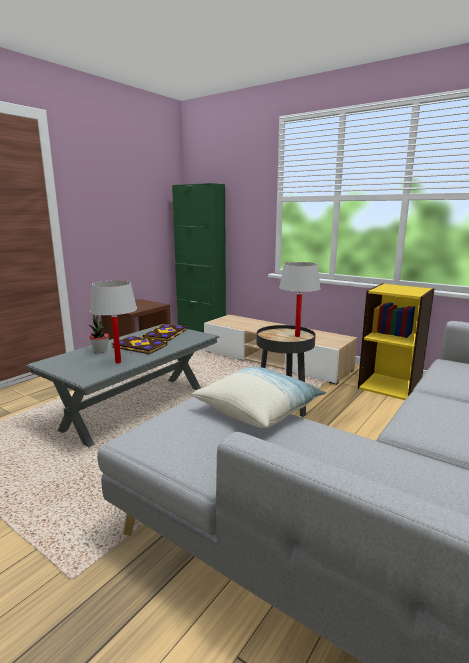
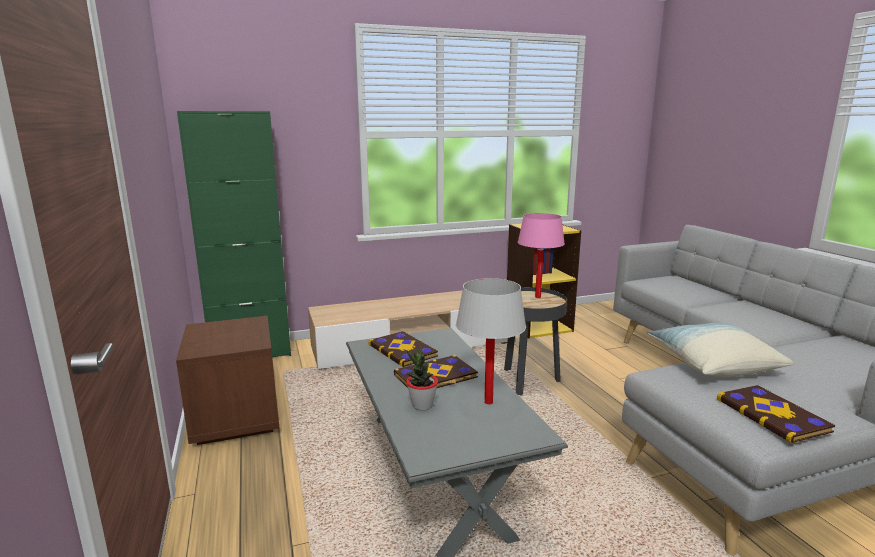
camera: 55 degrees left, 0 degrees up
white table lamp [279,262,321,337] -> pink table lamp [518,213,565,298]
none -> book [717,385,835,443]

